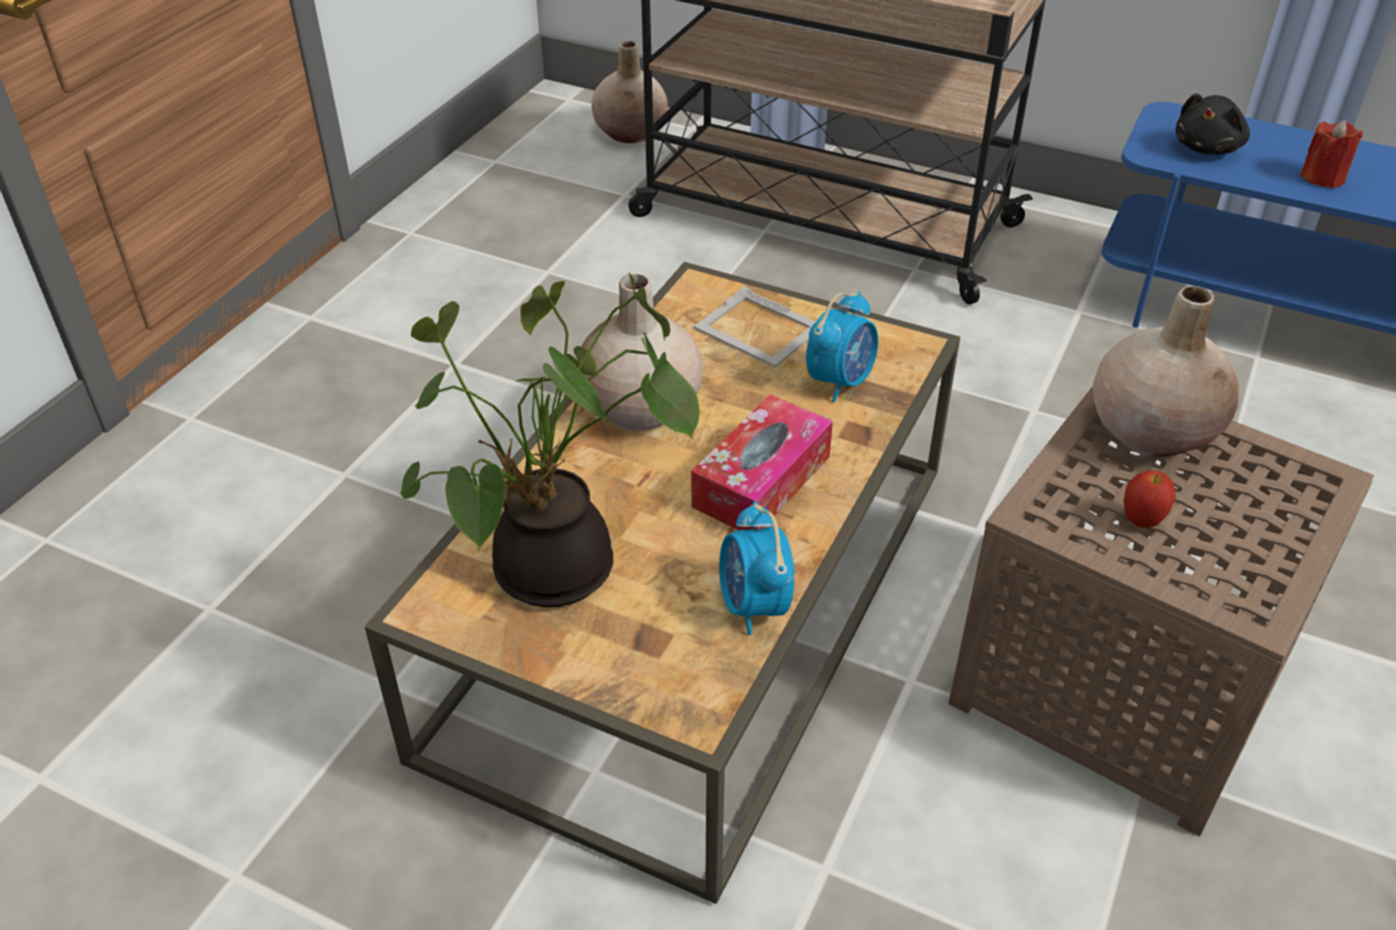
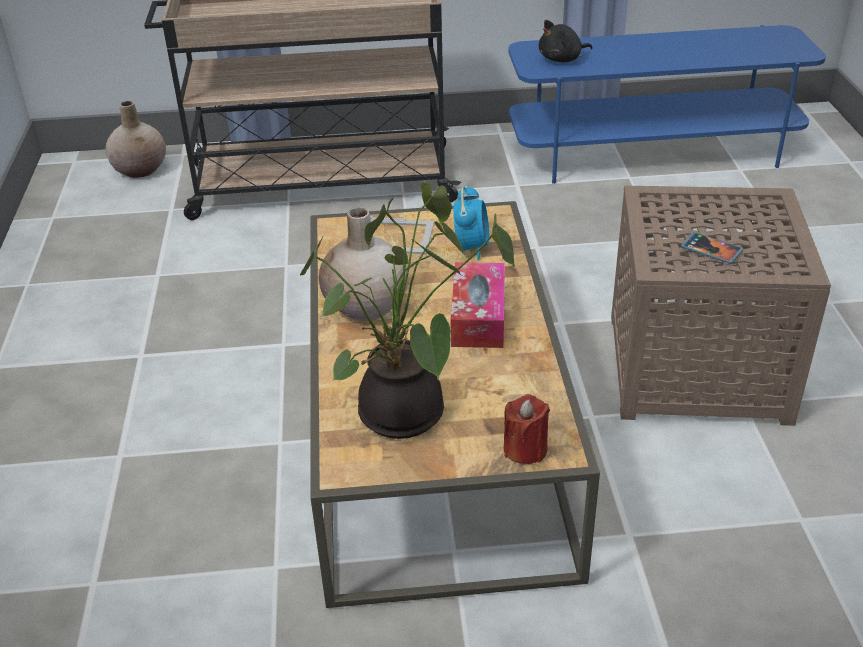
camera: 30 degrees left, 5 degrees down
alarm clock [719,501,794,635] -> none
beige vase [1093,286,1239,457] -> none
apple [1123,471,1176,528] -> phone [681,232,743,264]
black plush toy [1175,93,1250,155] -> black plush toy turned 60 degrees clockwise [539,20,593,62]
red candle [1300,120,1363,188] -> red candle moved to [504,394,550,464]

